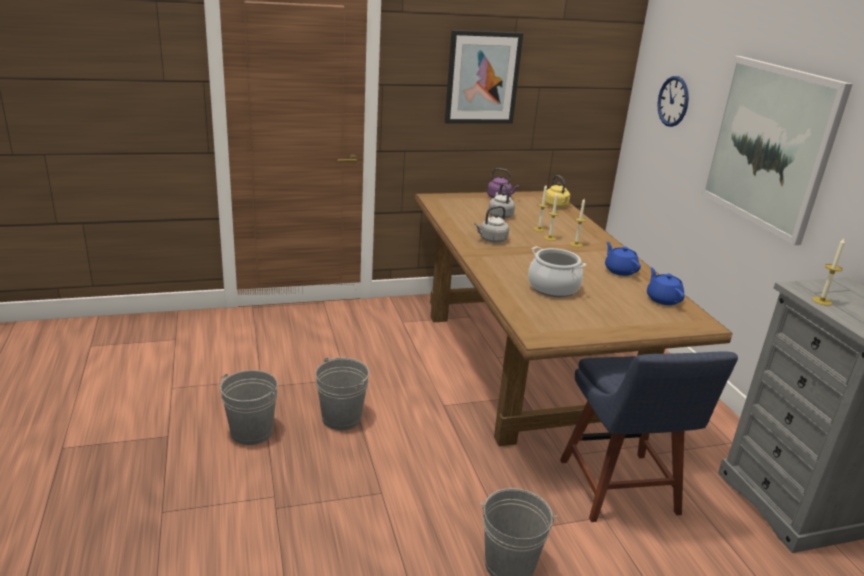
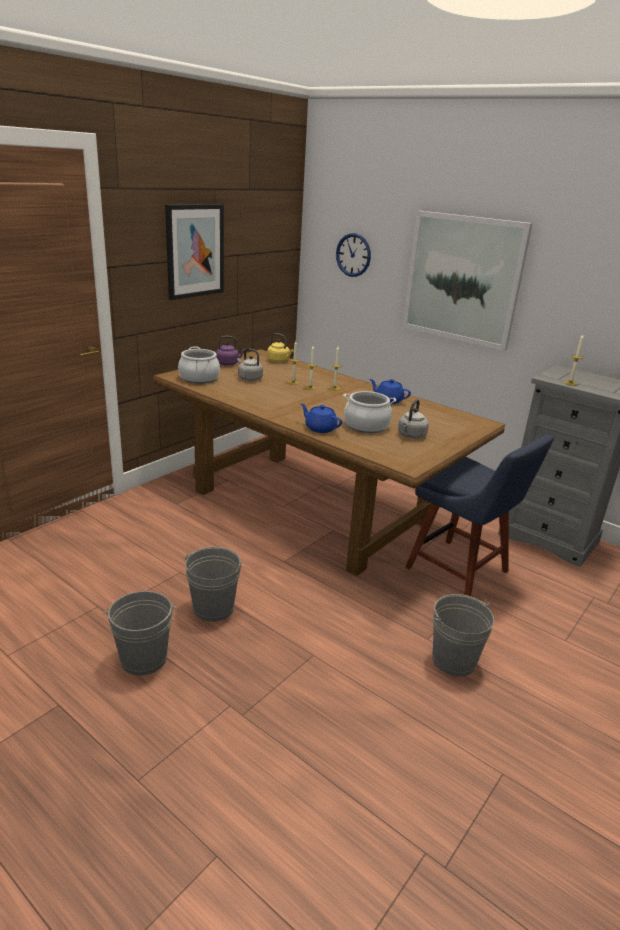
camera: 35 degrees left, 0 degrees up
grey kettle [474,206,509,243] -> grey kettle moved to [398,399,429,439]
blue teapot [647,267,685,305] -> blue teapot moved to [300,403,342,433]
none -> cooking pot [178,346,220,384]

